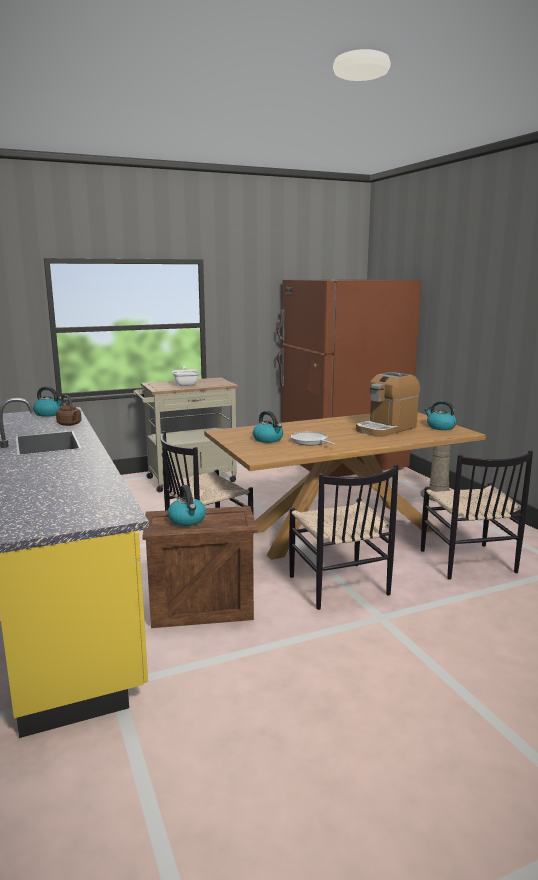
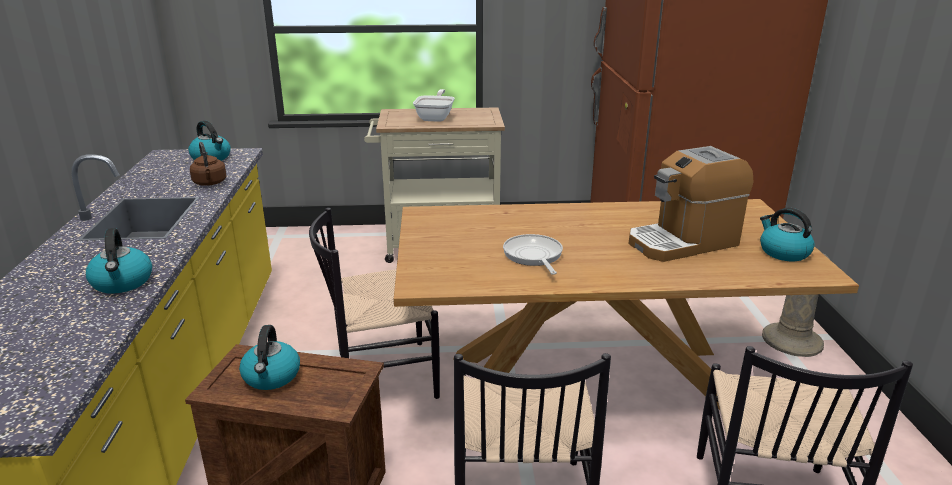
camera: 20 degrees right, 10 degrees up
kettle [253,411,283,443] -> kettle moved to [86,228,152,294]

